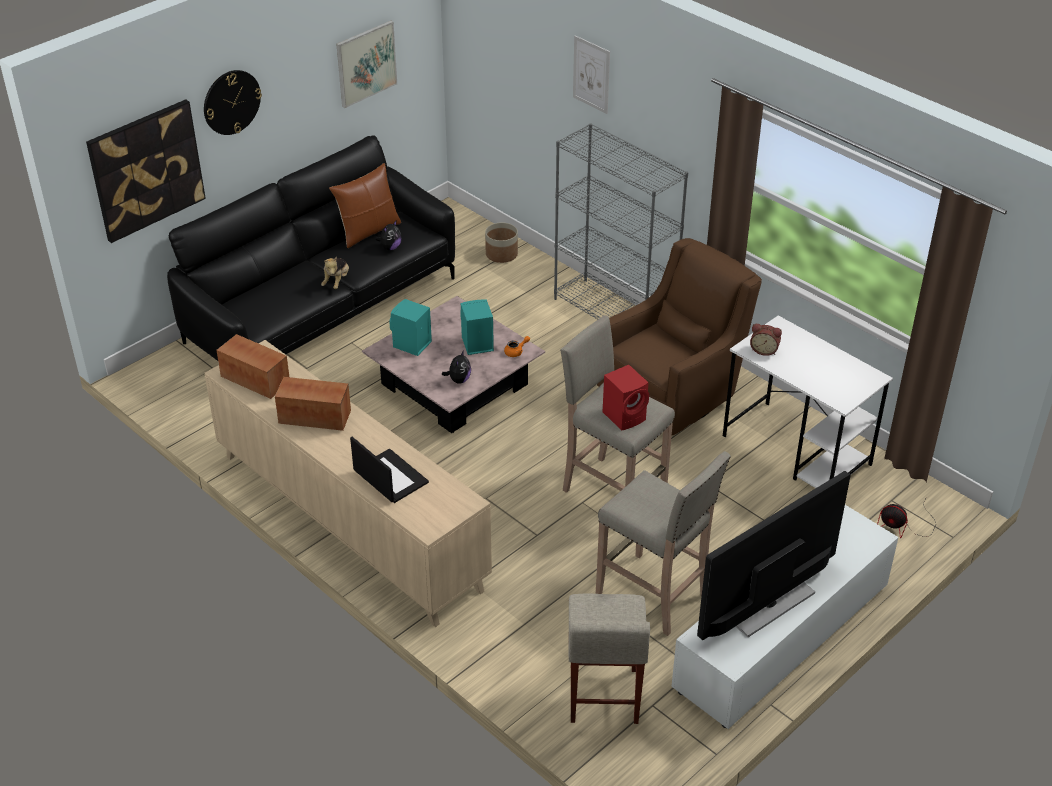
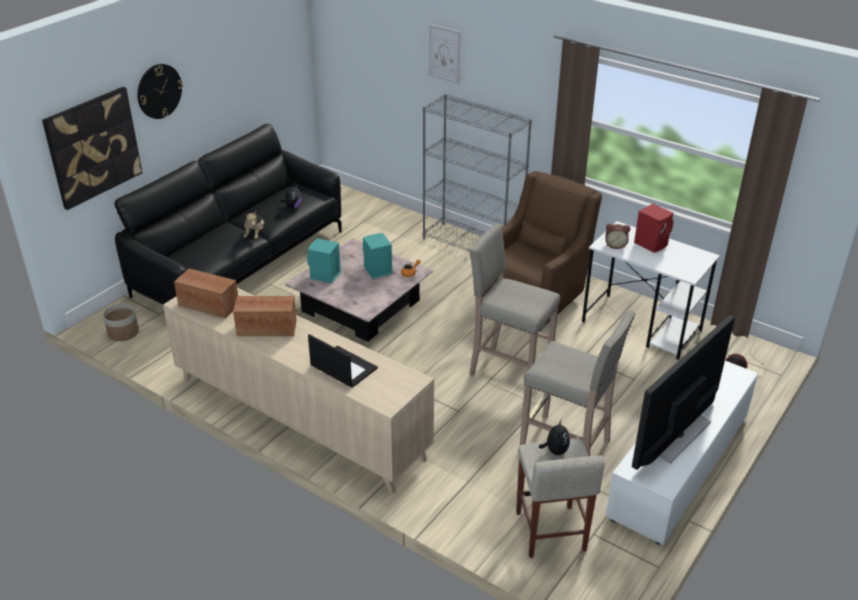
camera: 10 degrees left, 5 degrees down
brown pillow [329,163,401,248] -> none
picture [336,21,397,108] -> none
plush toy [442,350,471,383] -> plush toy moved to [539,419,570,455]
planter [485,222,518,263] -> planter moved to [103,303,139,341]
red speaker [603,365,649,431] -> red speaker moved to [634,204,673,253]

